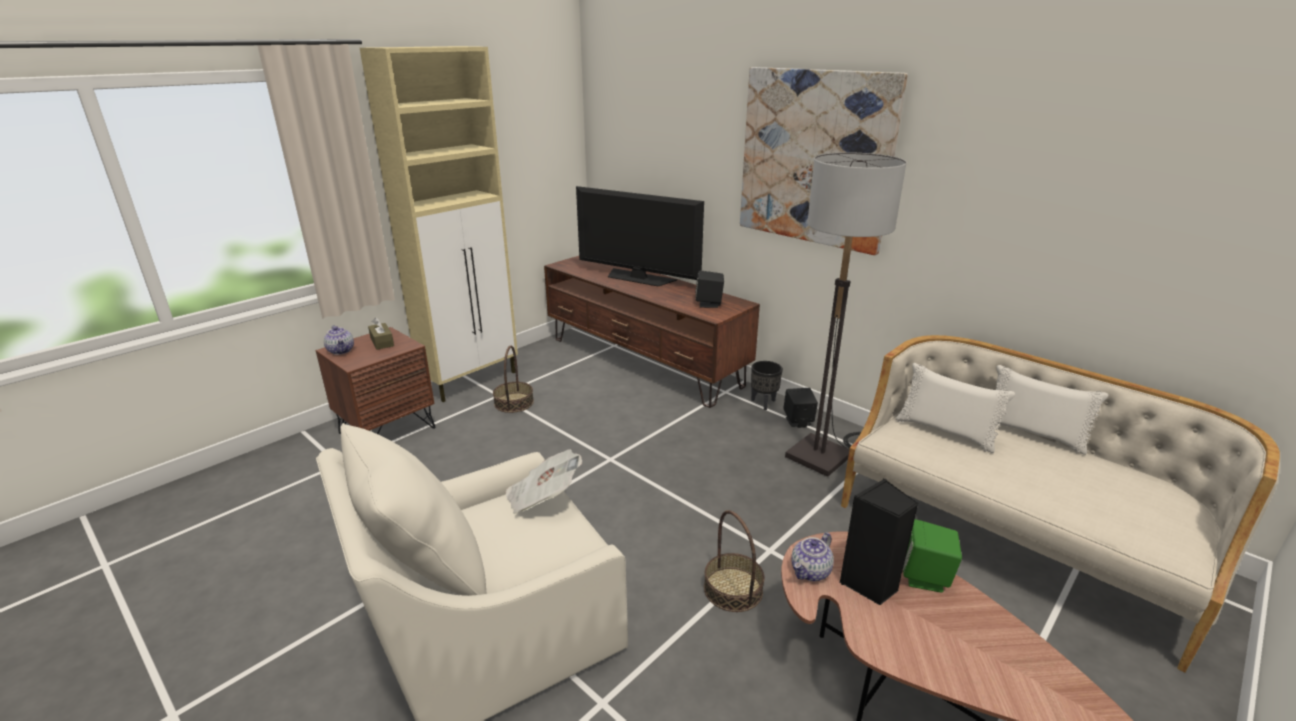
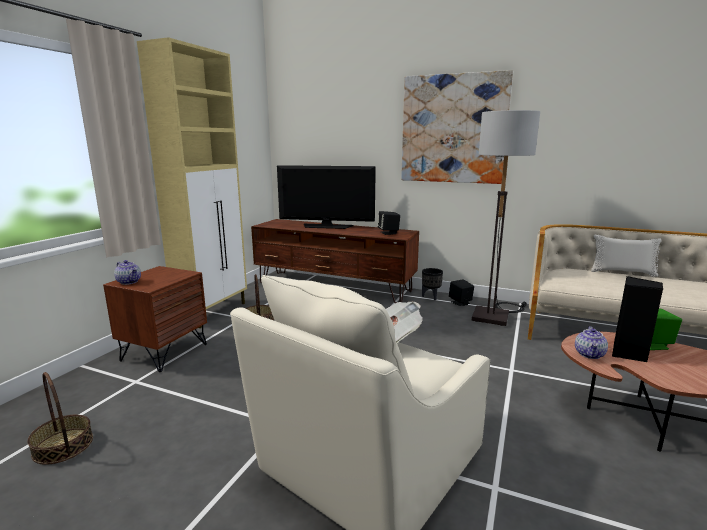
camera: 20 degrees left, 10 degrees down
brown tissue box [368,317,394,350] -> none
basket [704,510,765,612] -> basket moved to [27,372,93,465]
white pillow [896,363,1015,453] -> none

